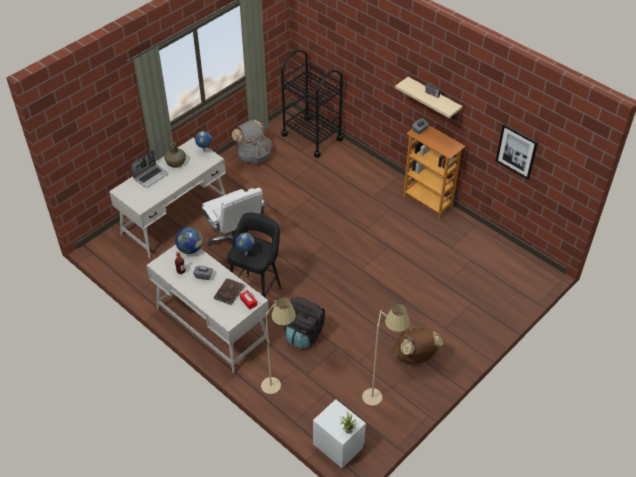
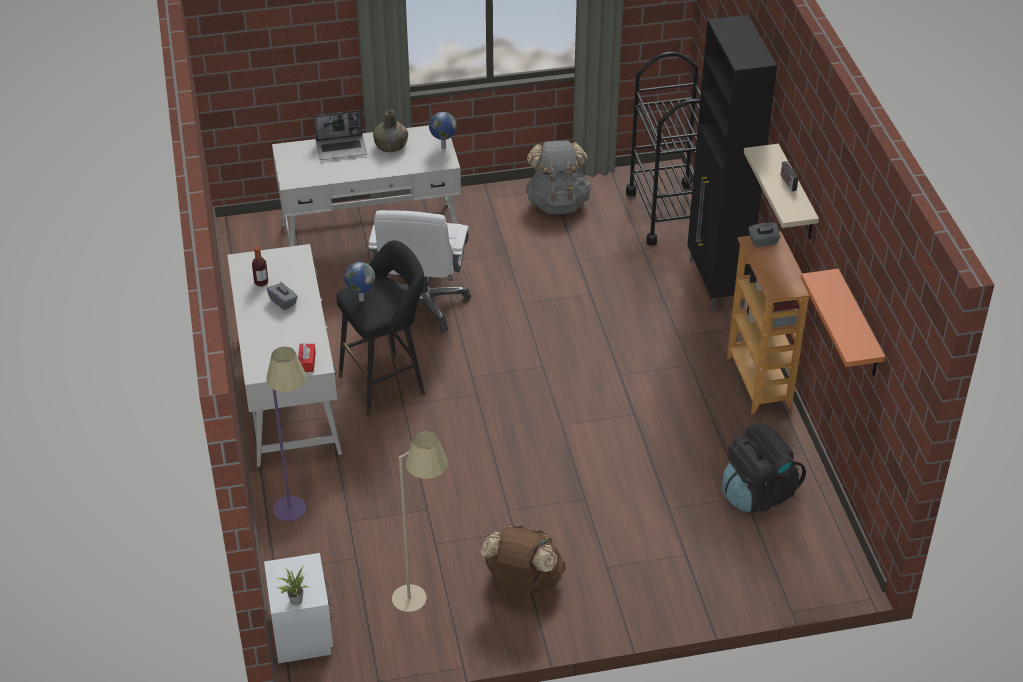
camera: 35 degrees right, 5 degrees down
globe [175,227,203,254] -> none
brown book [214,278,245,305] -> none
beige floor lamp [261,298,296,394] -> purple floor lamp [266,346,306,521]
black backpack [284,297,325,348] -> black backpack moved to [722,423,806,513]
picture [496,124,538,180] -> orange shelf [801,269,885,376]
none -> black cabinet [687,15,777,311]

